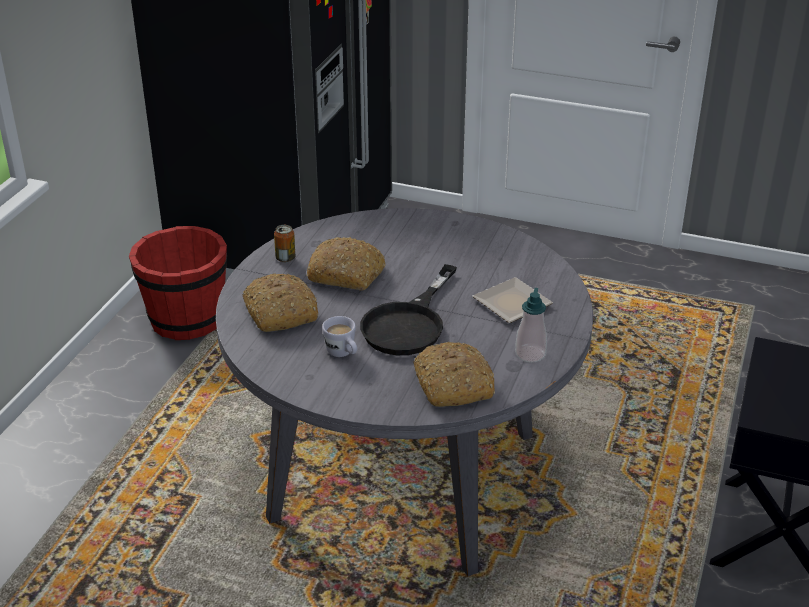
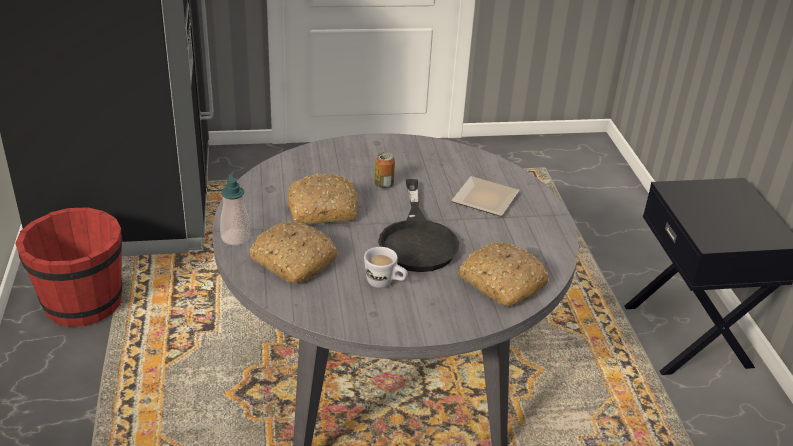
camera: 30 degrees left, 0 degrees up
can [274,225,295,262] -> can moved to [375,152,395,189]
soap dispenser [515,288,547,362] -> soap dispenser moved to [220,174,250,246]

